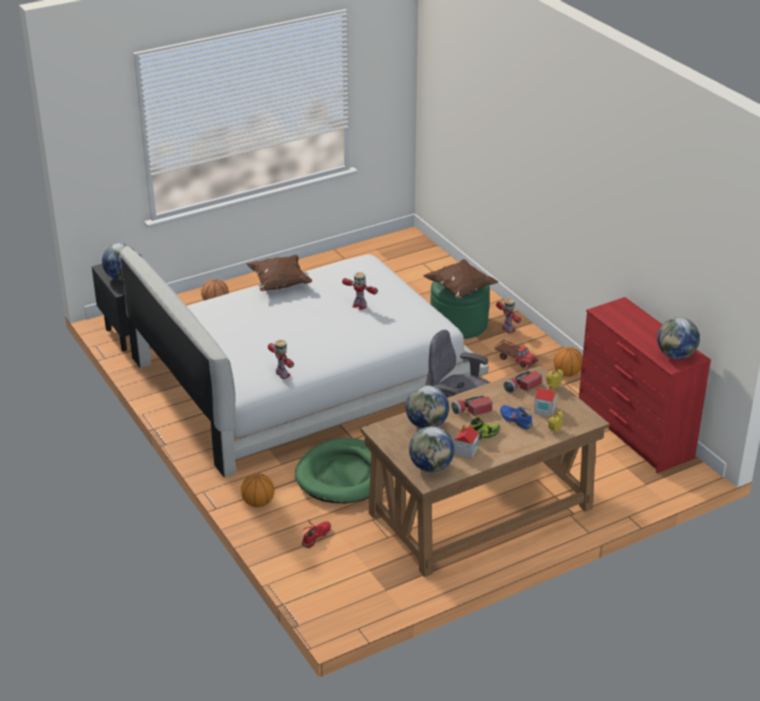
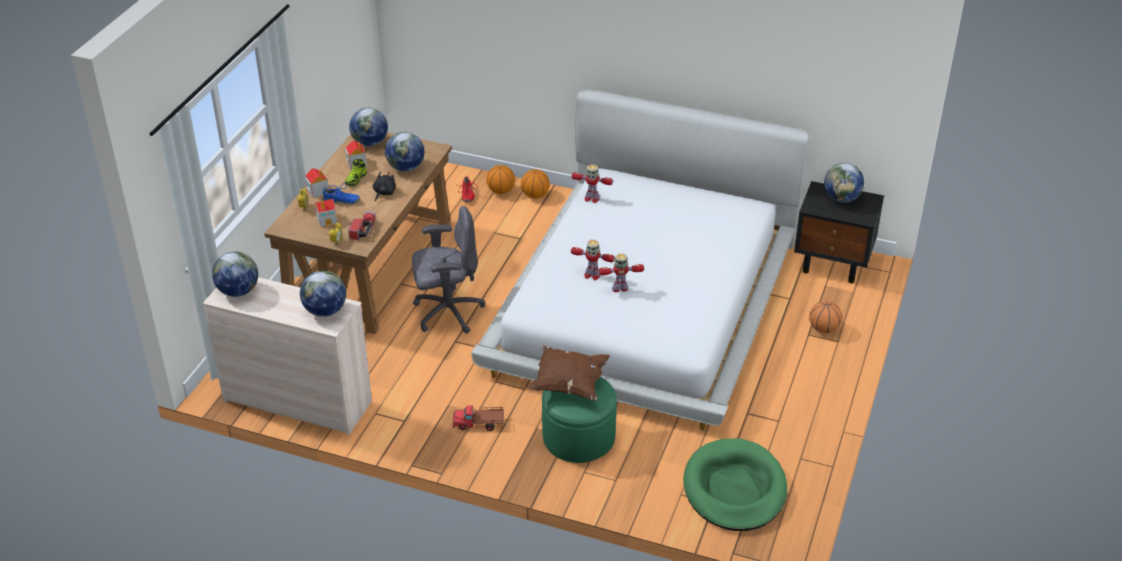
camera: 140 degrees right, 5 degrees up
brown pillow [246,255,312,291] -> none
green dog bed [295,438,385,503] -> green dog bed moved to [683,438,787,531]
flashlight [451,395,492,416] -> black plush toy [373,172,396,202]
toy robot [496,299,521,333] -> toy robot moved to [571,240,615,280]
basketball [554,347,583,377] -> basketball moved to [486,165,515,194]
red dresser [579,297,711,473] -> beige dresser [203,277,372,436]
none -> globe [300,271,346,317]
none -> toy house [305,168,328,198]

